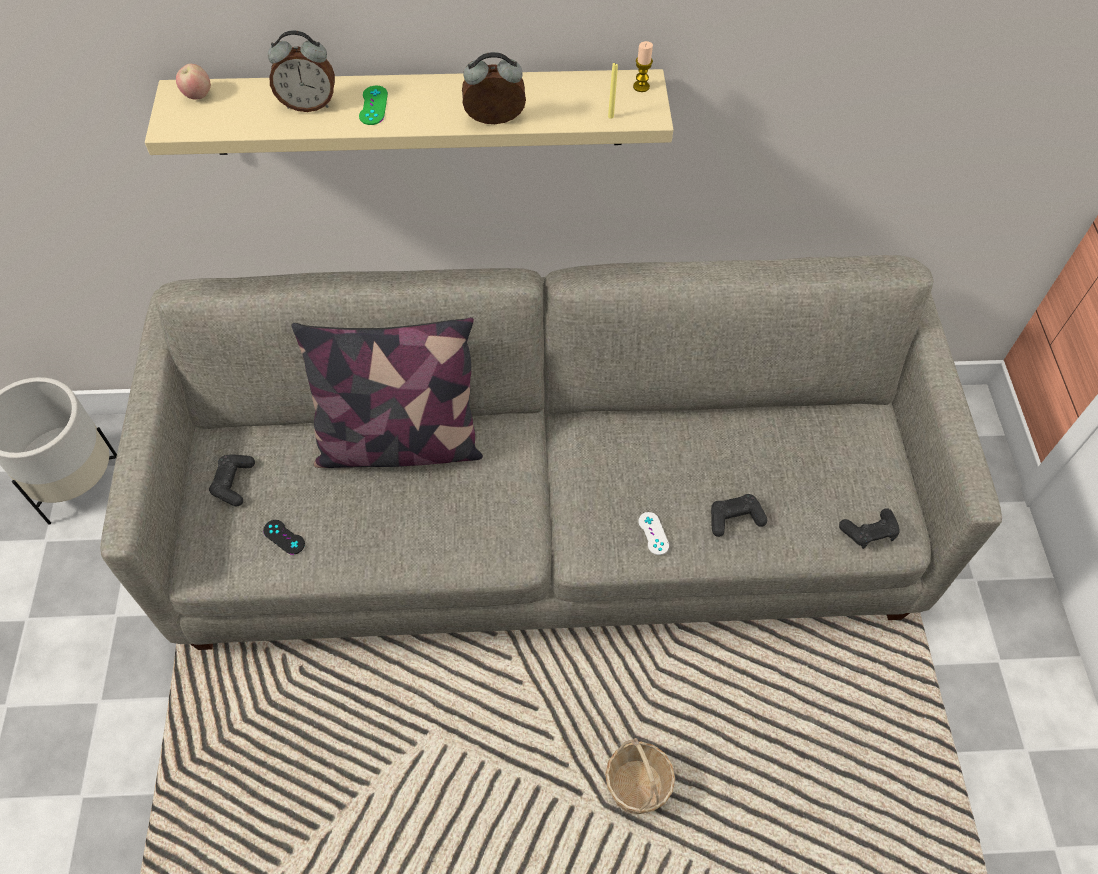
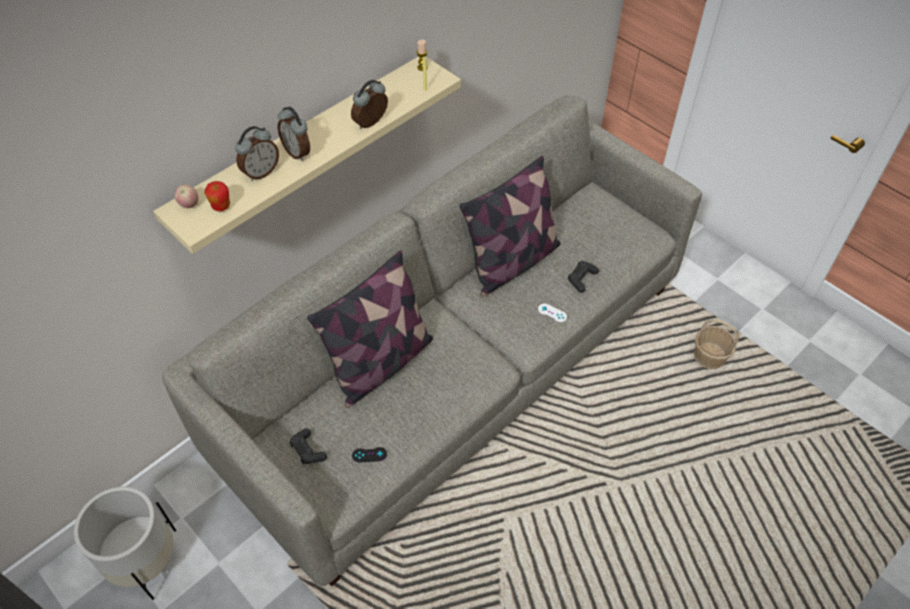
camera: 40 degrees left, 5 degrees down
green game controller [359,86,388,125] -> alarm clock [278,107,310,161]
basket [605,738,675,815] -> basket moved to [694,320,739,369]
black game controller [839,508,900,549] -> none
none -> apple [205,181,230,211]
none -> pillow [459,156,560,297]

